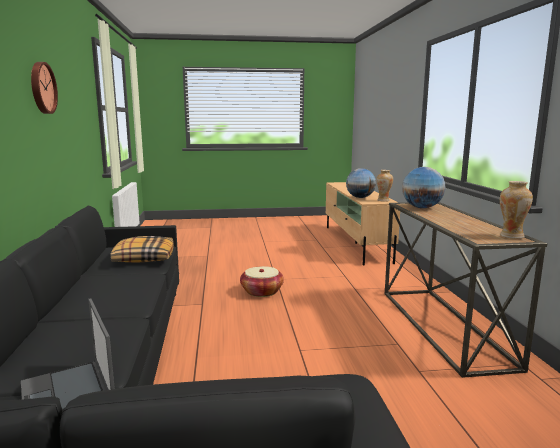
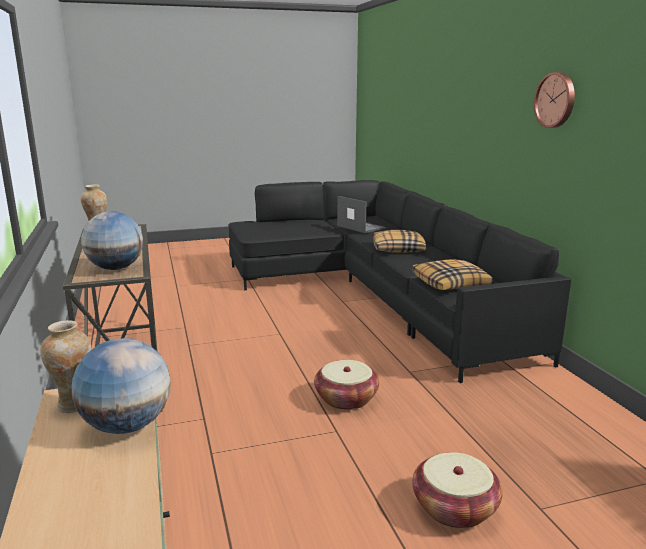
camera: 170 degrees right, 5 degrees up
none -> pillow [373,230,426,253]
none -> basket [412,452,503,529]

